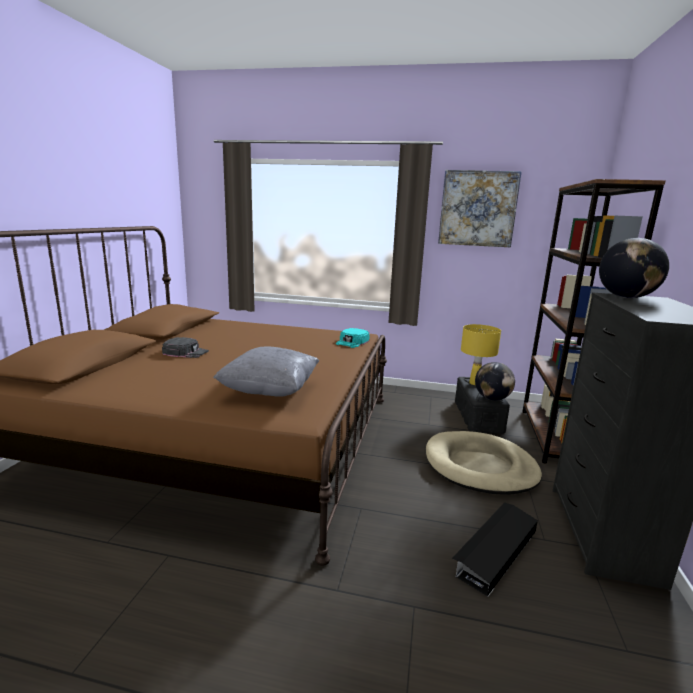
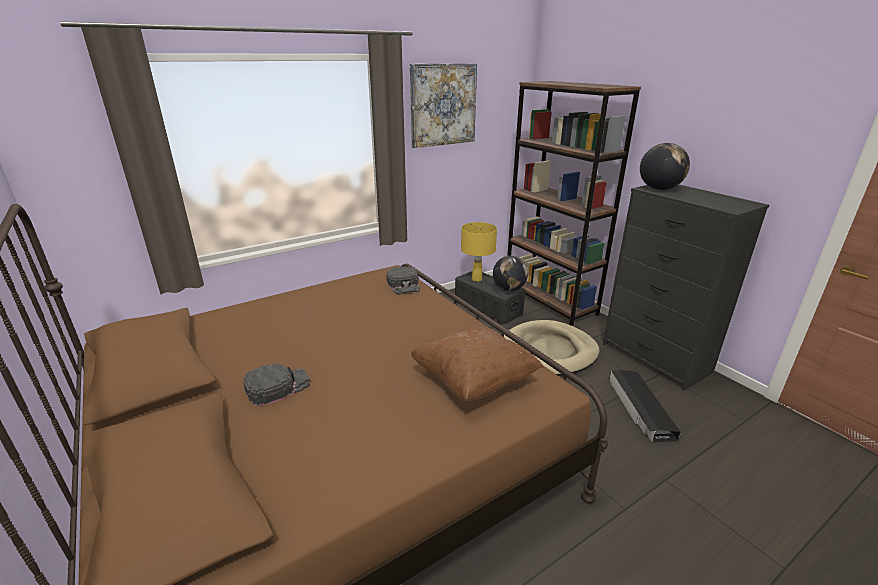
camera: 45 degrees left, 10 degrees up
grey pillow [213,347,319,397] -> brown pillow [410,323,543,401]
turquoise cap [336,328,370,348] -> black cap [386,266,420,295]

